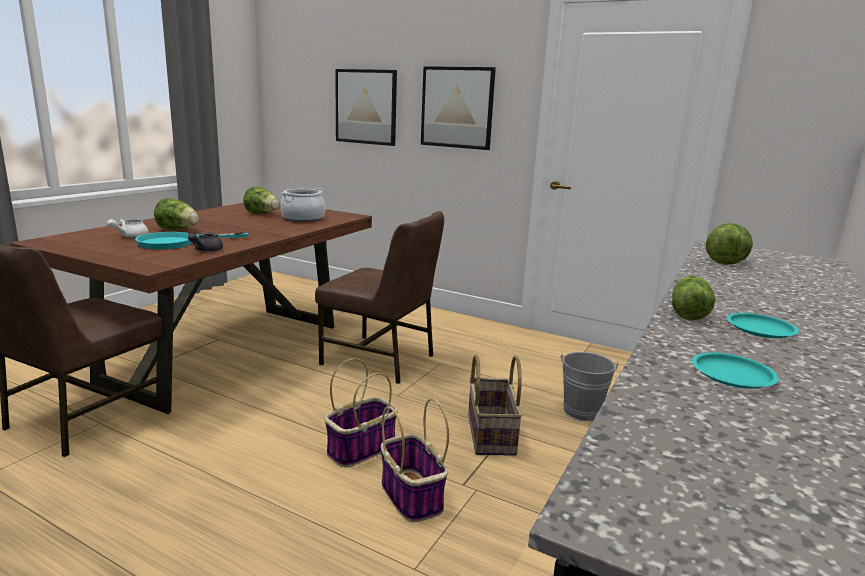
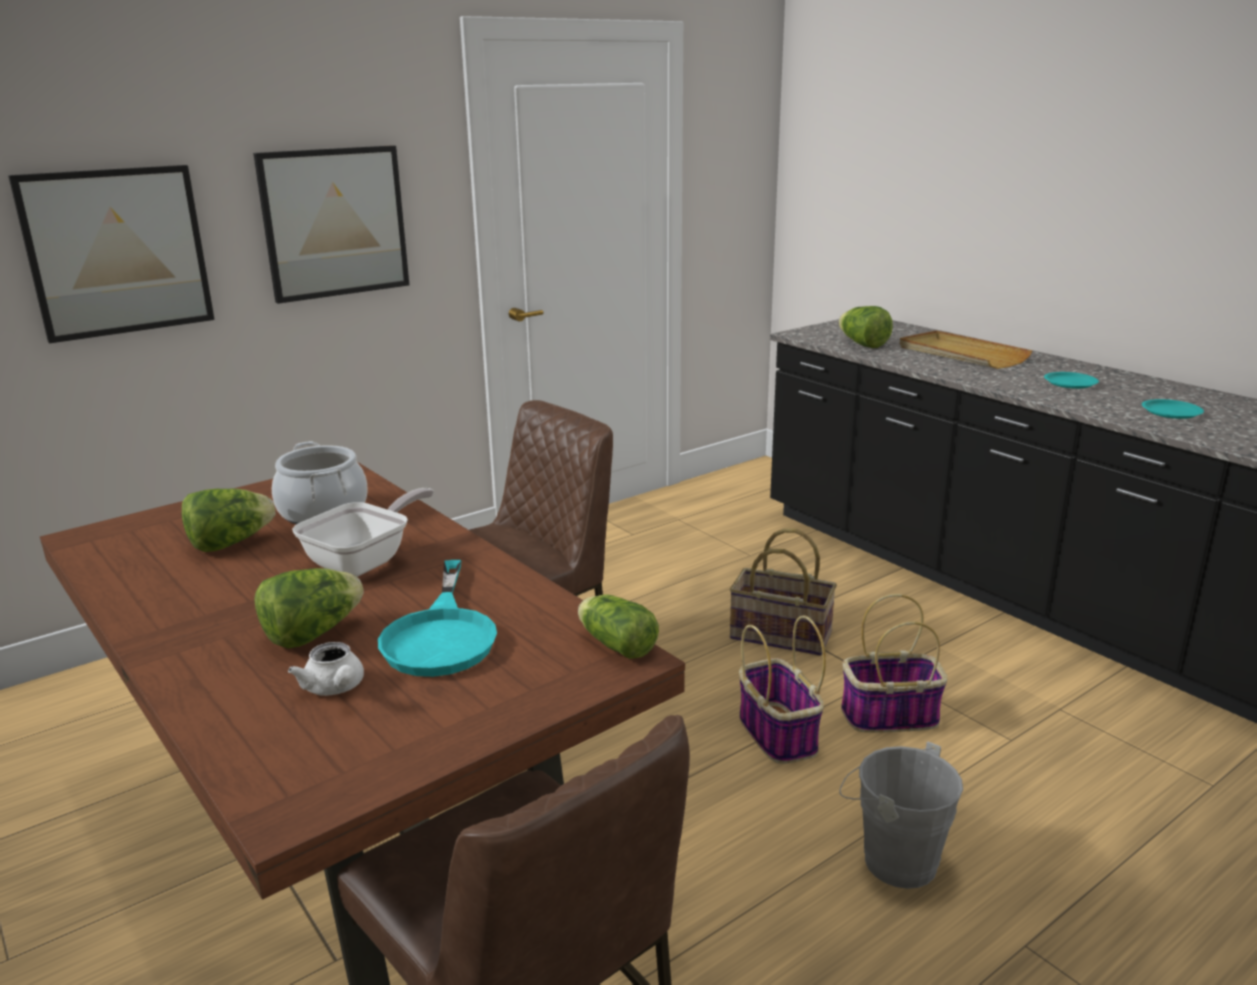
camera: 65 degrees left, 5 degrees up
grey teapot [188,232,223,252] -> none
grey bucket [561,352,618,421] -> grey bucket moved to [839,742,963,889]
lettuce [672,276,716,320] -> lettuce moved to [578,594,659,659]
none -> frying pan [292,488,434,577]
none -> beige tray [900,330,1033,369]

